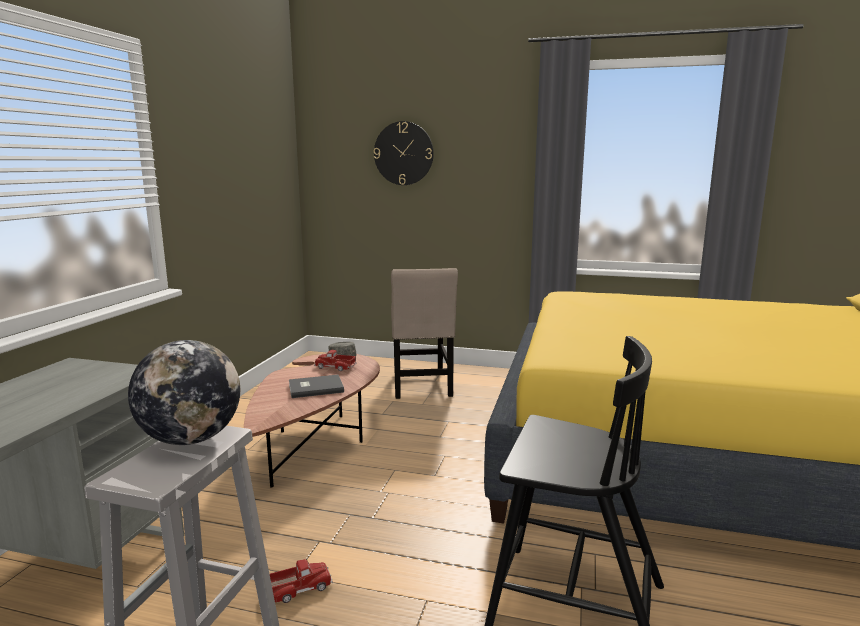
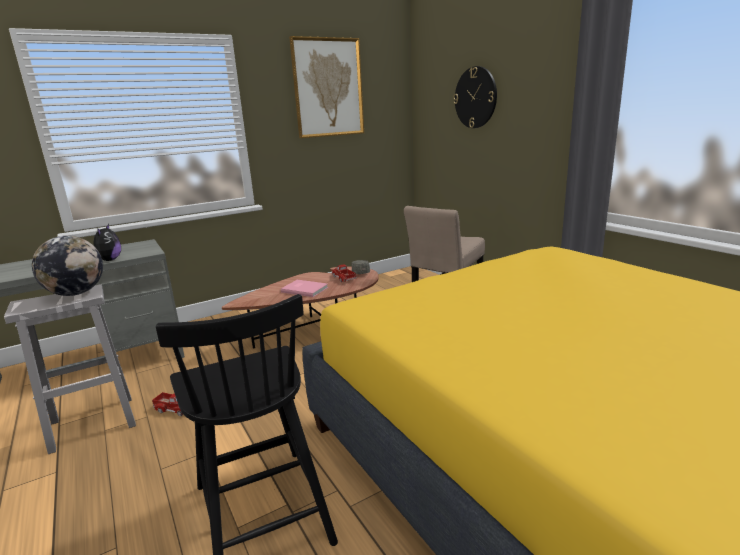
camera: 45 degrees right, 5 degrees up
grey book [289,375,344,398] -> pink book [281,280,328,297]
none -> plush toy [93,224,121,261]
none -> picture [289,36,364,138]

